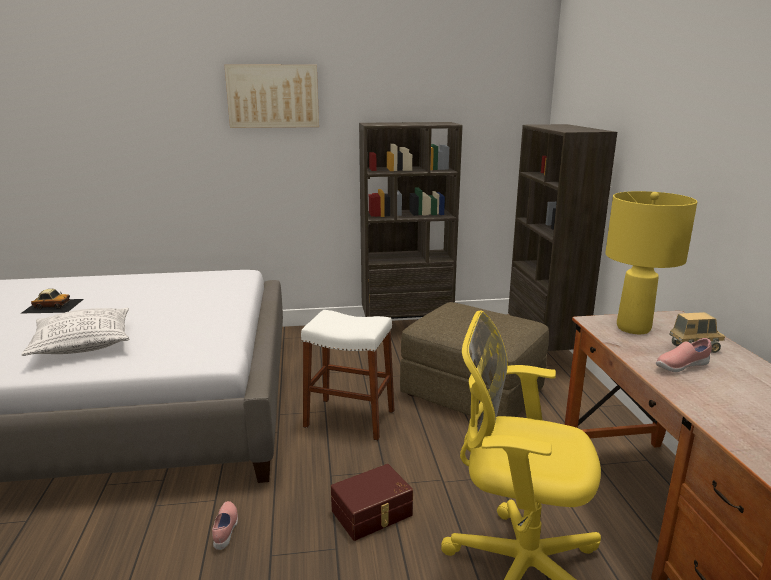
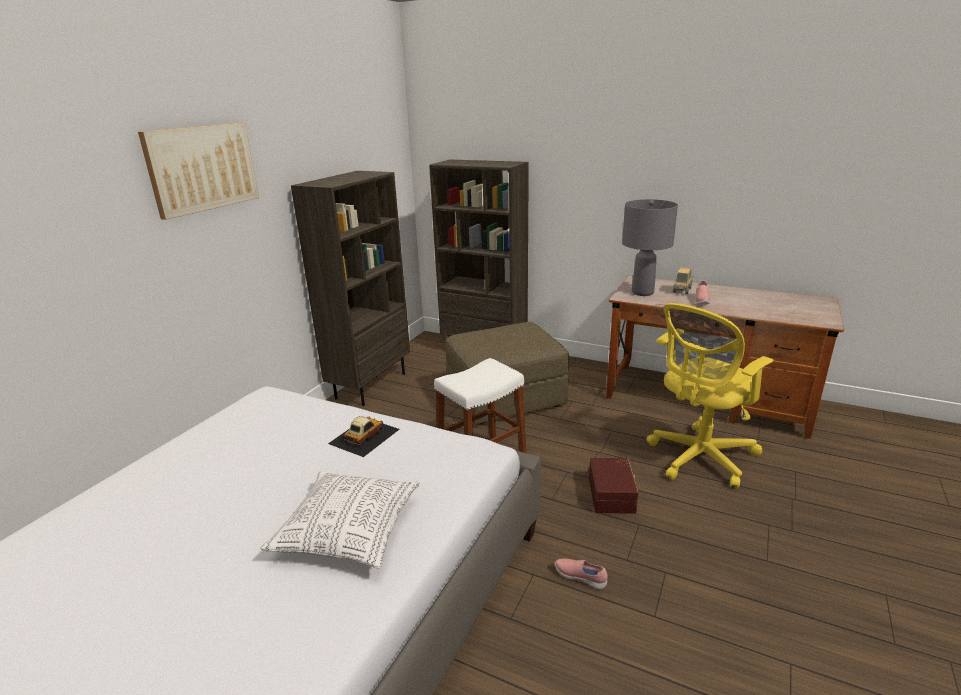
camera: 55 degrees left, 5 degrees up
toy car [20,289,84,314] -> toy car moved to [328,416,400,457]
yellow table lamp [605,191,697,334] -> grey table lamp [622,199,678,296]

